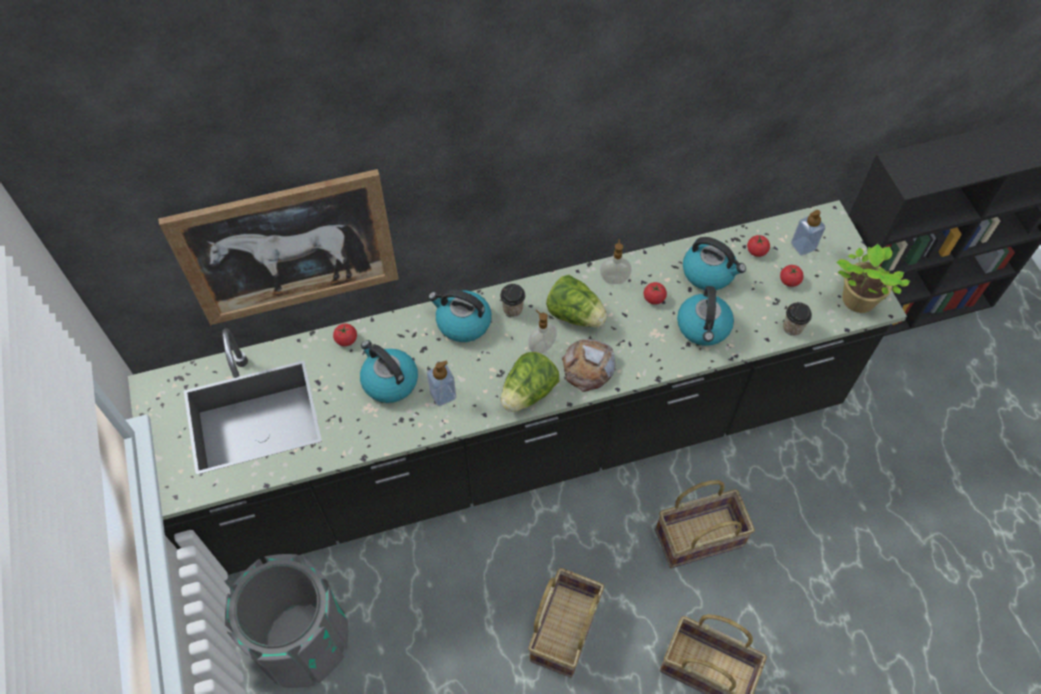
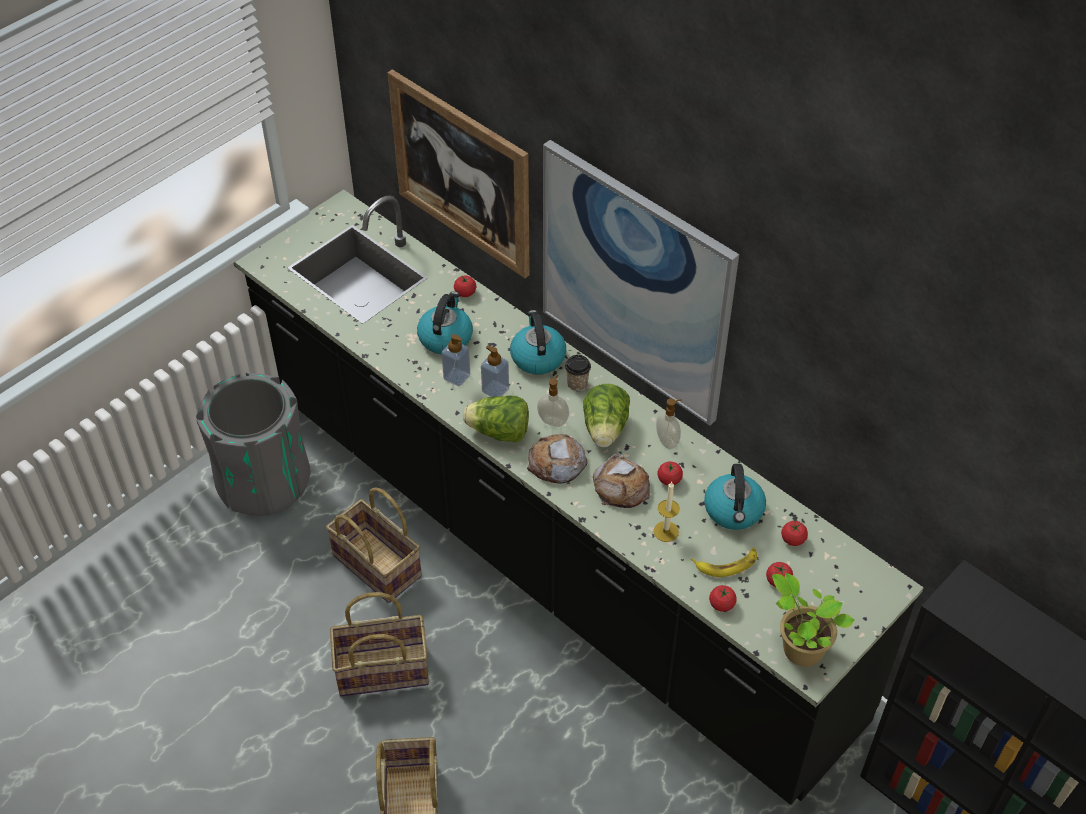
camera: 60 degrees right, 10 degrees down
basket [655,480,755,568] -> basket moved to [326,487,422,603]
kettle [677,286,734,346] -> candle [654,482,680,542]
cup [783,302,812,336] -> tomato [709,585,737,612]
soap dispenser [791,210,825,256] -> soap dispenser moved to [481,345,509,397]
none -> picture [543,140,739,426]
none -> bread [592,454,650,508]
none -> banana [691,548,757,577]

